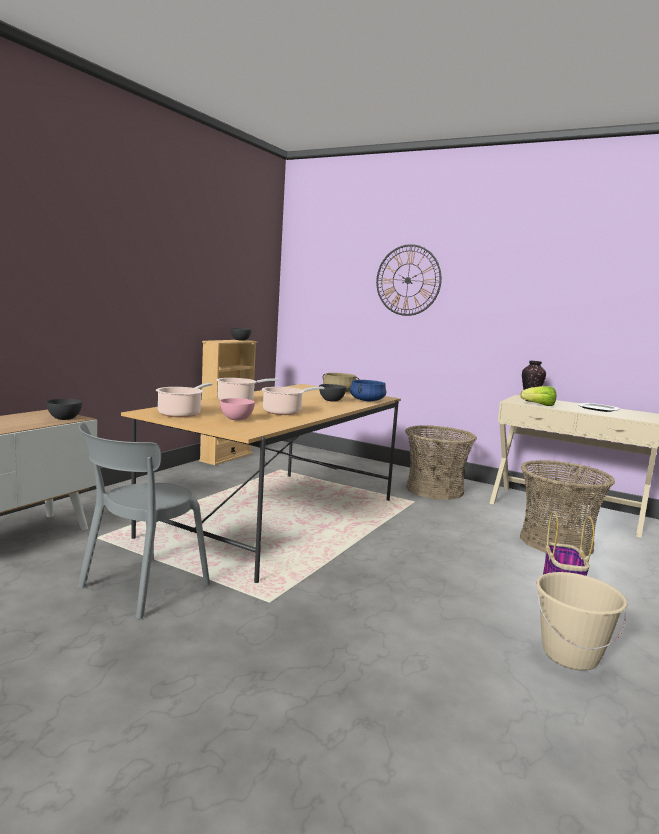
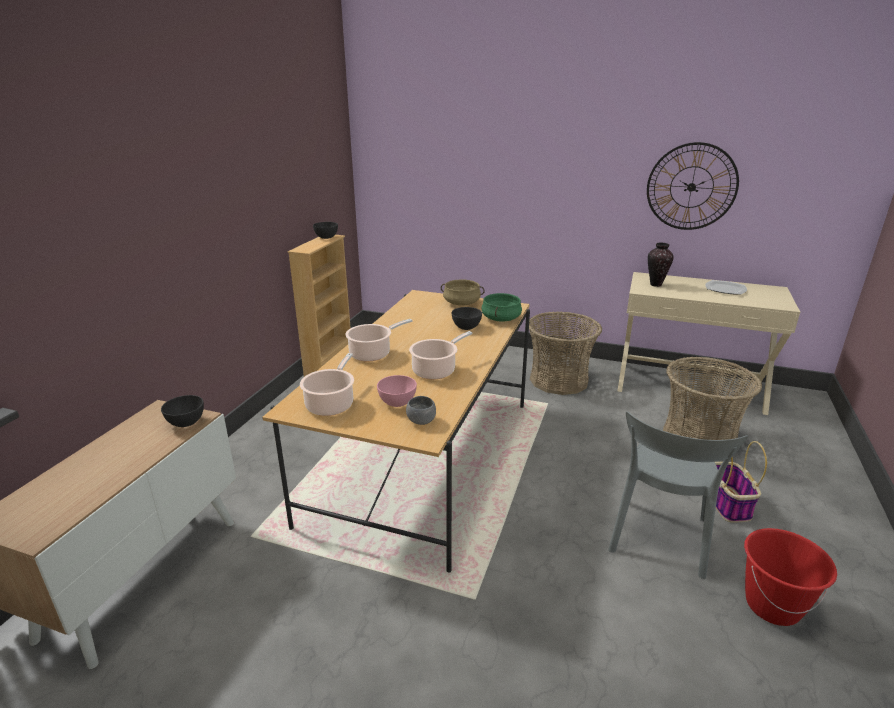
camera: 10 degrees left, 15 degrees up
grey chair [78,423,210,619] -> grey chair moved to [608,411,748,579]
blue cooking pot [350,380,386,401] -> green cooking pot [481,293,522,322]
wall clock [376,244,442,316] -> wall clock moved to [647,142,739,230]
lettuce [520,386,556,406] -> none
beige bucket [536,572,627,671] -> red bucket [744,528,837,626]
none -> grey bowl [406,396,436,425]

